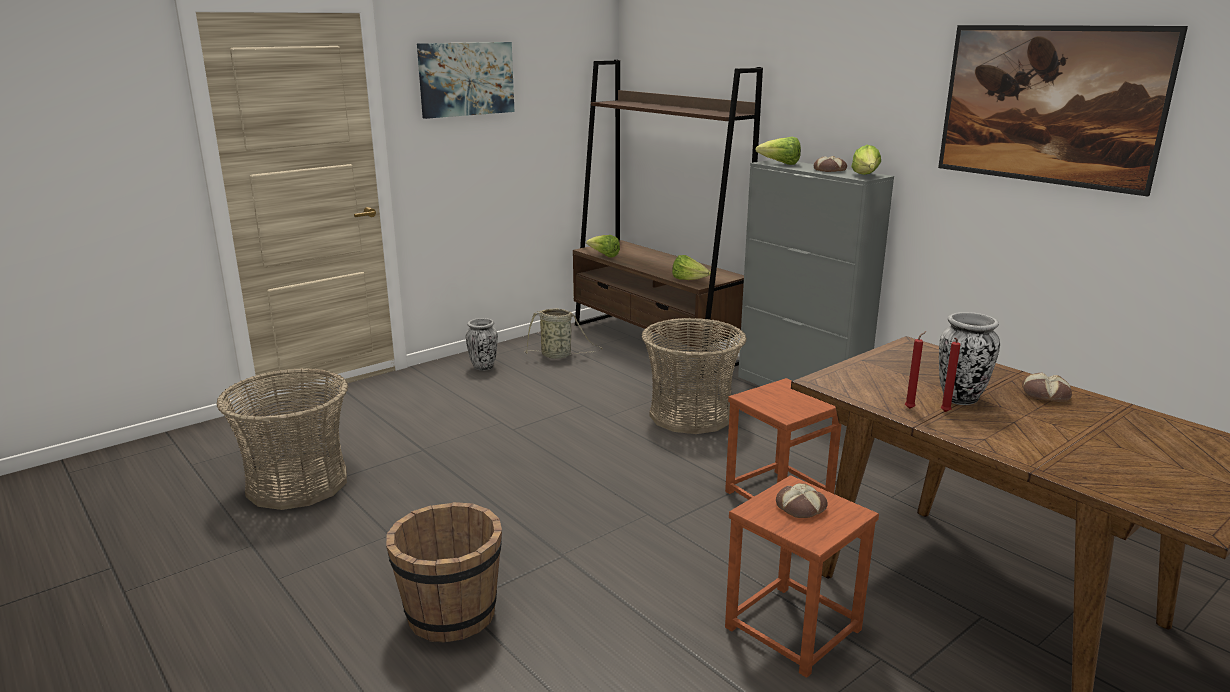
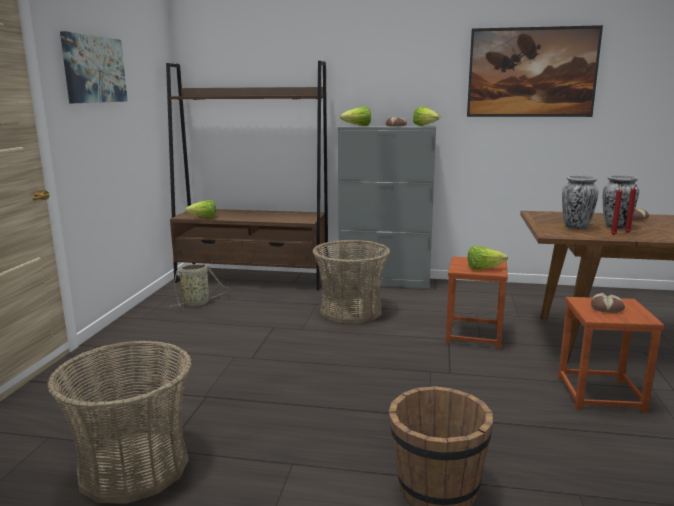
camera: 40 degrees left, 5 degrees down
vase [466,318,498,371] -> vase moved to [562,175,599,230]
lettuce [672,255,711,280] -> lettuce moved to [468,246,508,270]

